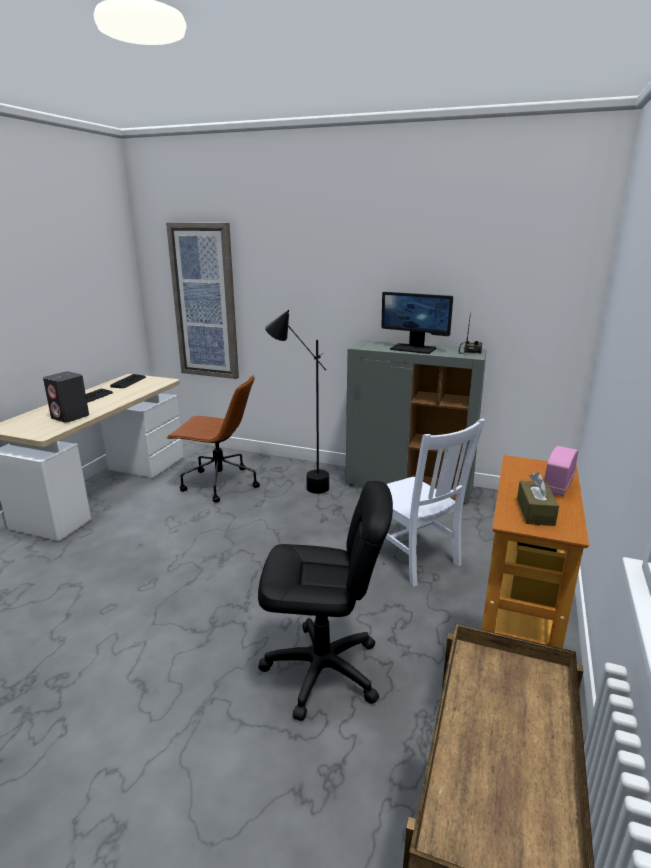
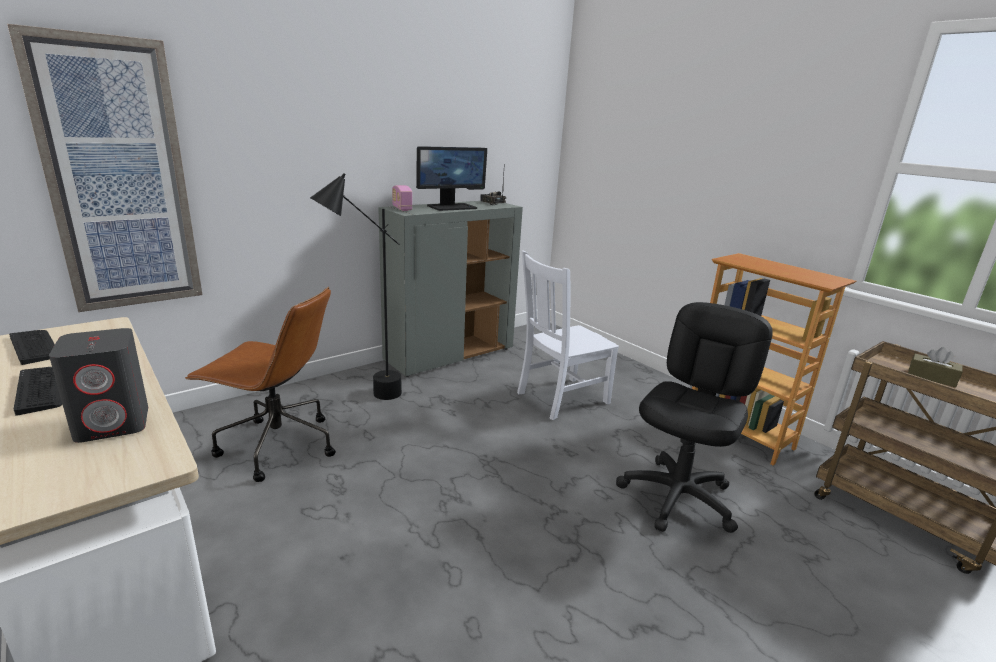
camera: 60 degrees left, 0 degrees up
brown office chair [166,375,260,503] -> brown office chair turned 60 degrees clockwise [185,287,336,482]
white chair [386,419,485,586] -> white chair turned 150 degrees clockwise [517,250,619,420]
brown tissue box [517,472,559,526] -> brown tissue box moved to [908,347,963,387]
radio [544,446,579,496] -> radio moved to [392,185,412,211]

